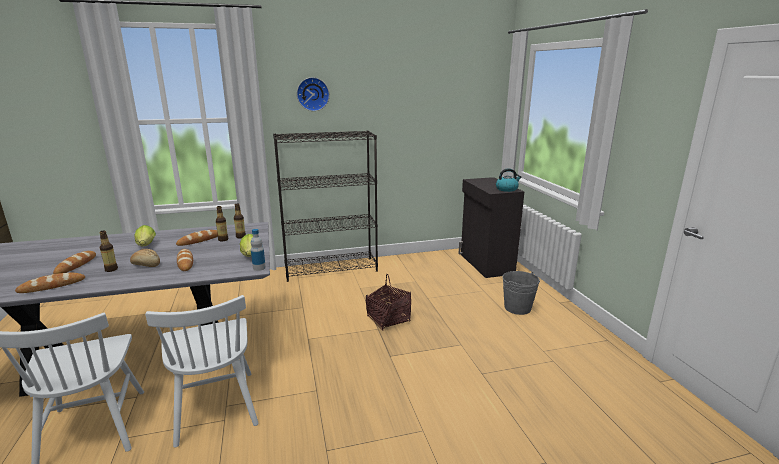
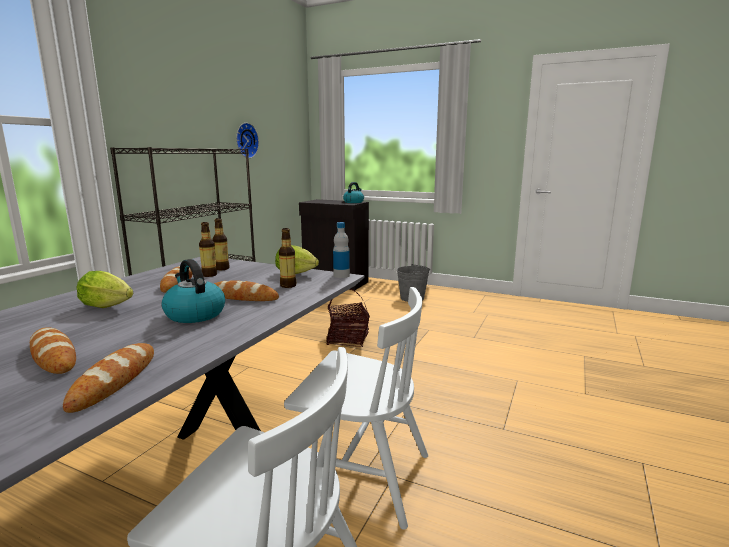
camera: 50 degrees left, 5 degrees down
bottle [99,231,118,272] -> bottle moved to [279,228,296,288]
bread [130,249,160,267] -> kettle [161,259,225,323]
wall clock [297,77,330,111] -> wall clock moved to [236,123,259,158]

